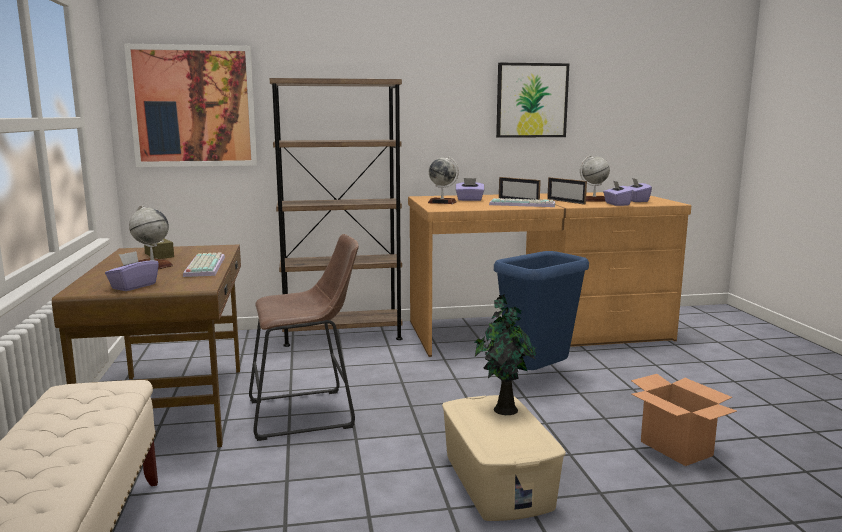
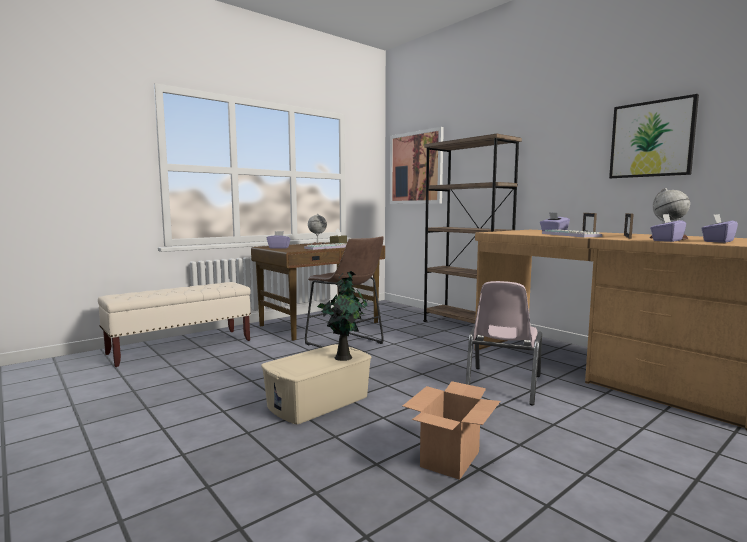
camera: 60 degrees right, 5 degrees down
globe [428,156,459,204] -> none
blue trash can [494,251,589,370] -> pink chair [466,281,542,405]

